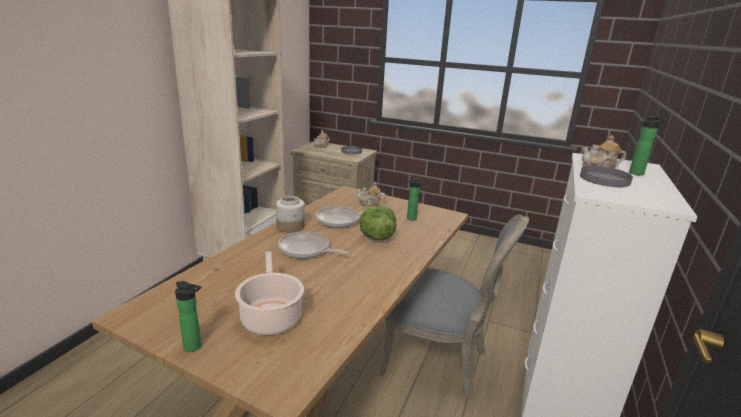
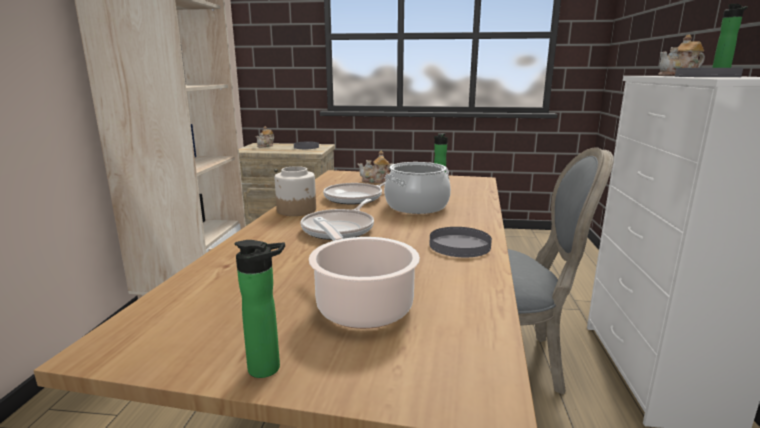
camera: 15 degrees left, 5 degrees down
frying pan [278,231,349,259] -> frying pan turned 75 degrees counterclockwise [300,199,374,240]
lettuce [360,205,396,240] -> cooking pot [384,162,451,214]
none -> grey plate [429,227,492,257]

